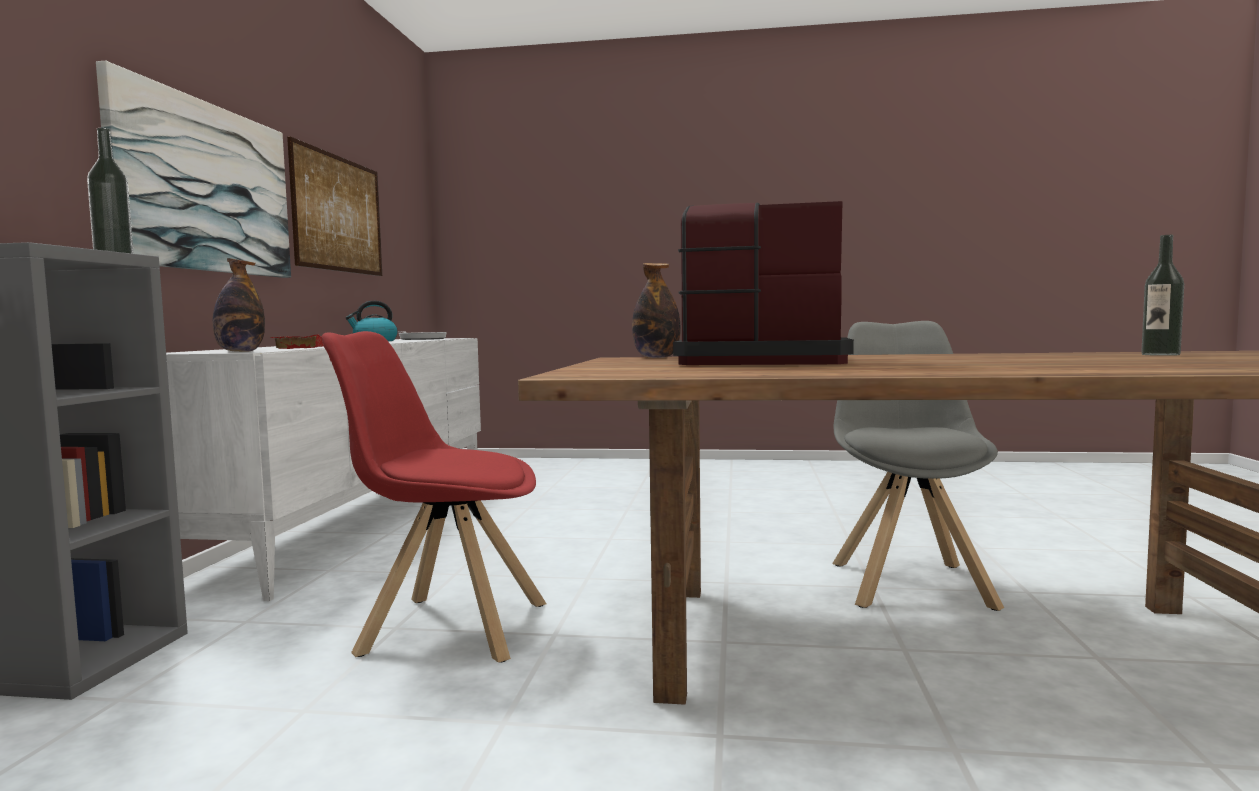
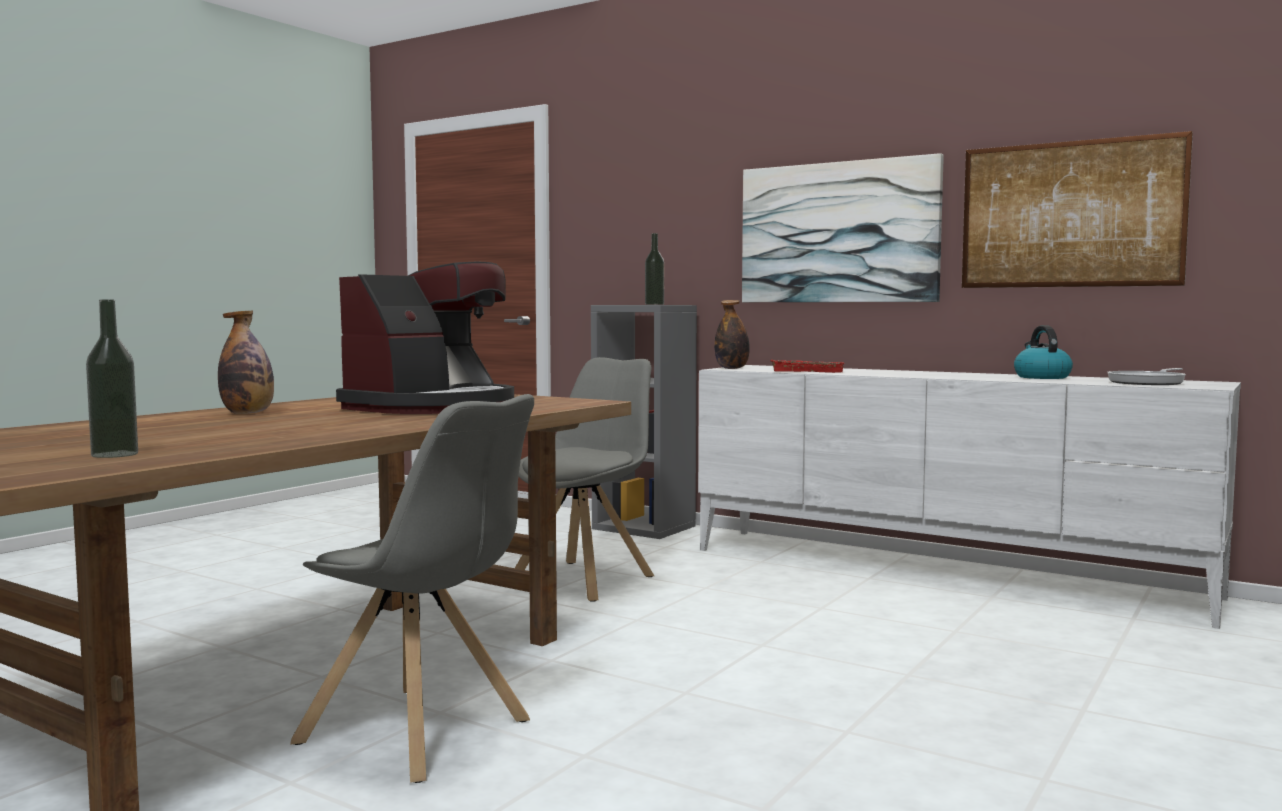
camera: 115 degrees right, 0 degrees up
red chair [321,331,547,663] -> grey chair [515,357,654,602]
bottle [632,263,680,358] -> bottle moved to [218,310,274,414]

